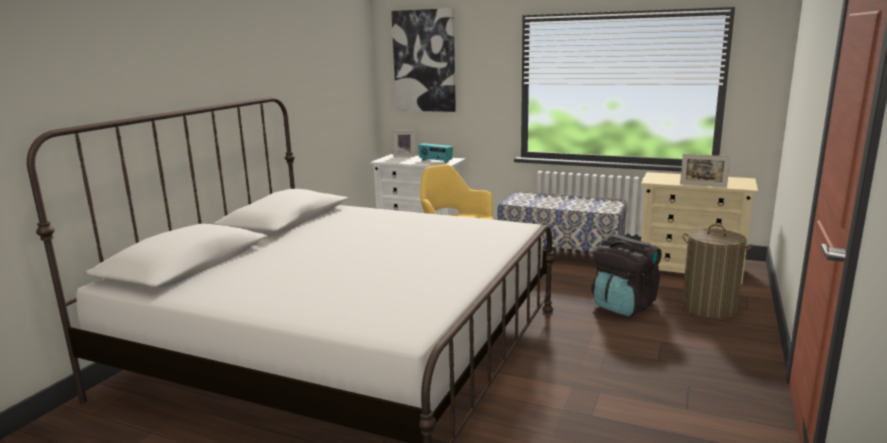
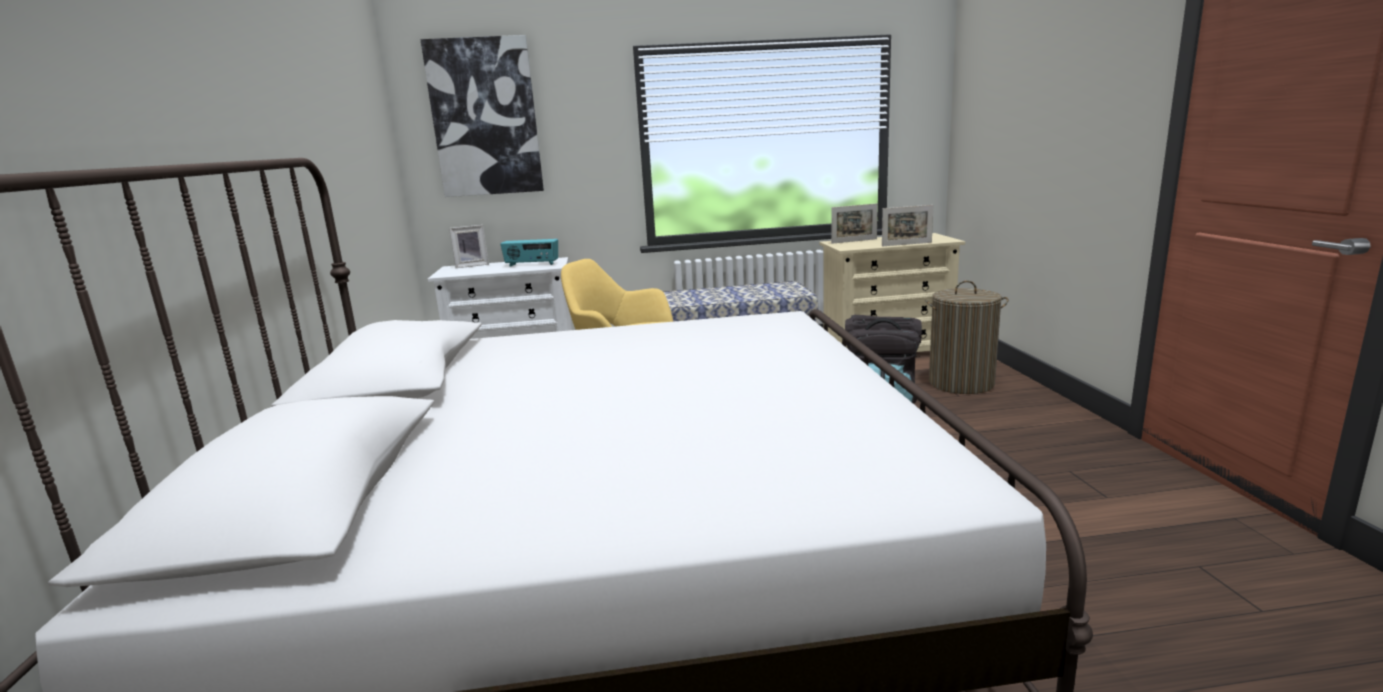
camera: 30 degrees left, 0 degrees up
none -> picture frame [831,203,878,244]

